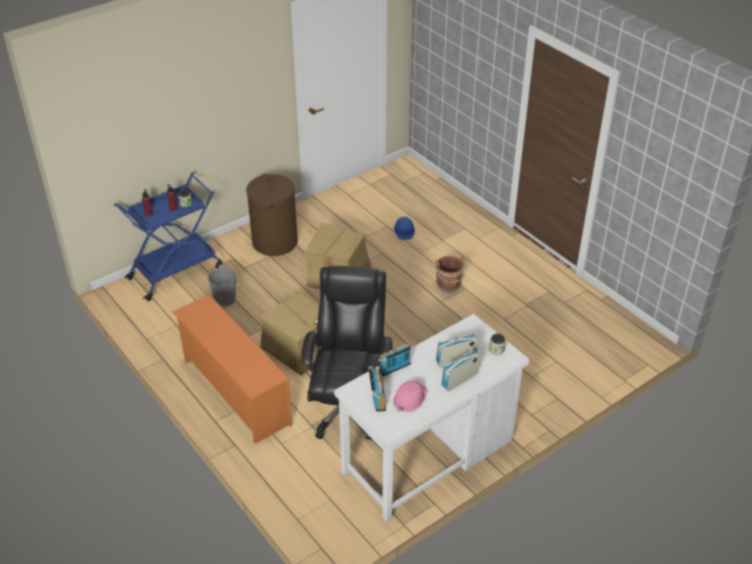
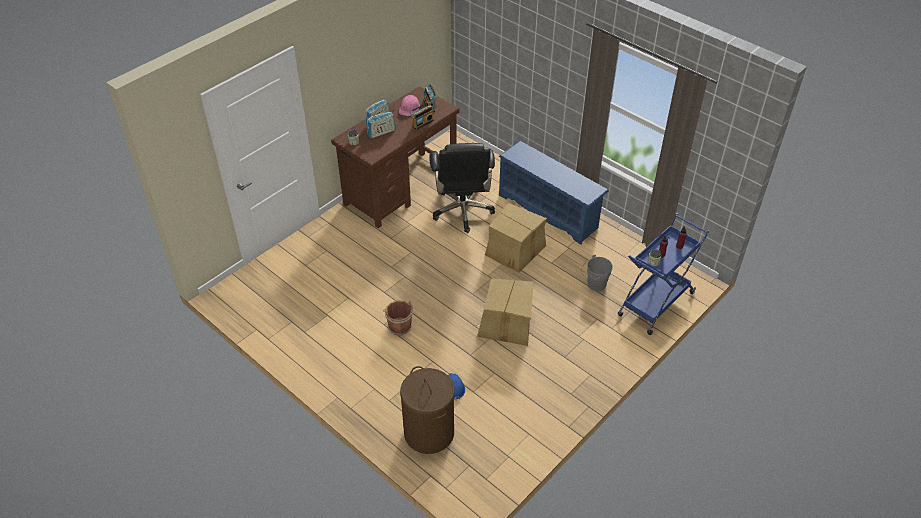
camera: 170 degrees right, 5 degrees up
orange shoe rack [173,294,292,444] -> blue shoe rack [499,141,609,245]
brown laundry basket [246,174,298,256] -> brown laundry basket moved to [400,366,455,454]
white desk [334,314,529,521] -> brown desk [331,86,459,228]

